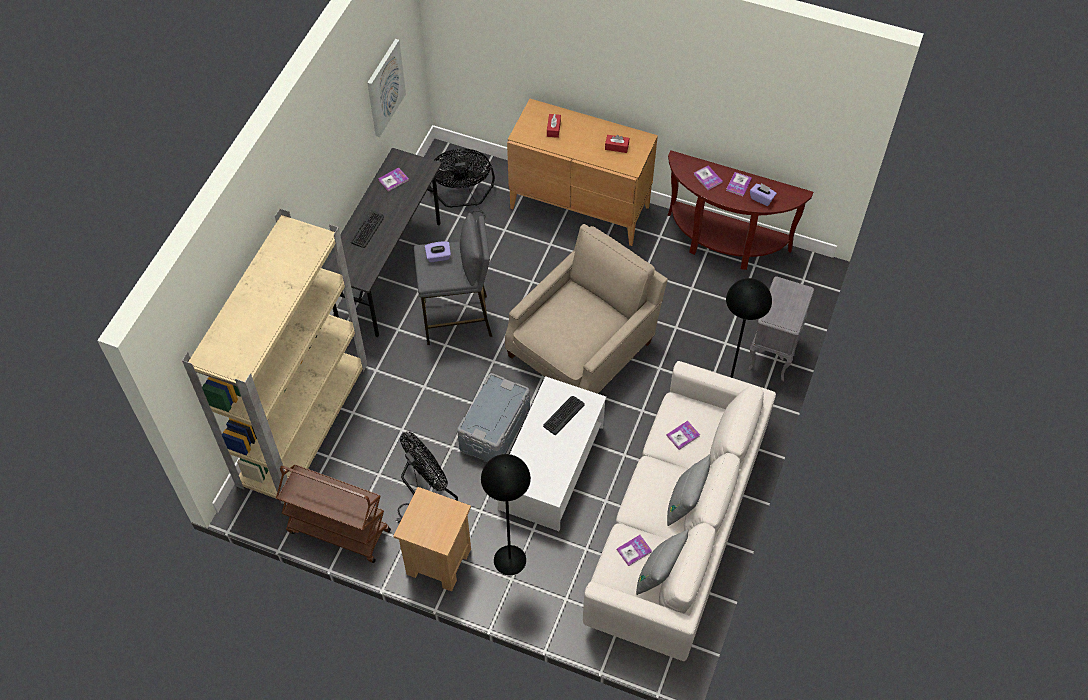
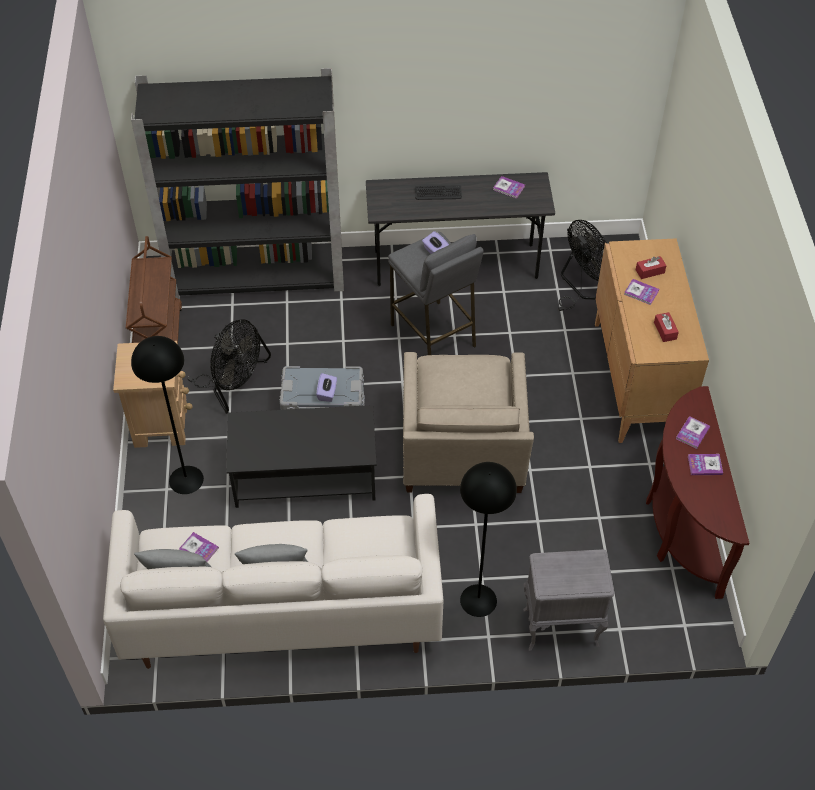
camera: 65 degrees right, 5 degrees down
beige bookcase [182,208,368,505] -> black bookcase [131,68,344,299]
picture [367,39,406,137] -> none
white coffee table [498,376,606,531] -> black coffee table [226,405,377,508]
beige armchair [505,224,668,394] -> beige armchair turned 75 degrees clockwise [403,352,534,493]
keyboard [543,396,585,435] -> none
book [666,421,700,450] -> book moved to [624,279,659,305]
purple tissue box [750,183,777,206] -> purple tissue box moved to [316,373,337,402]

